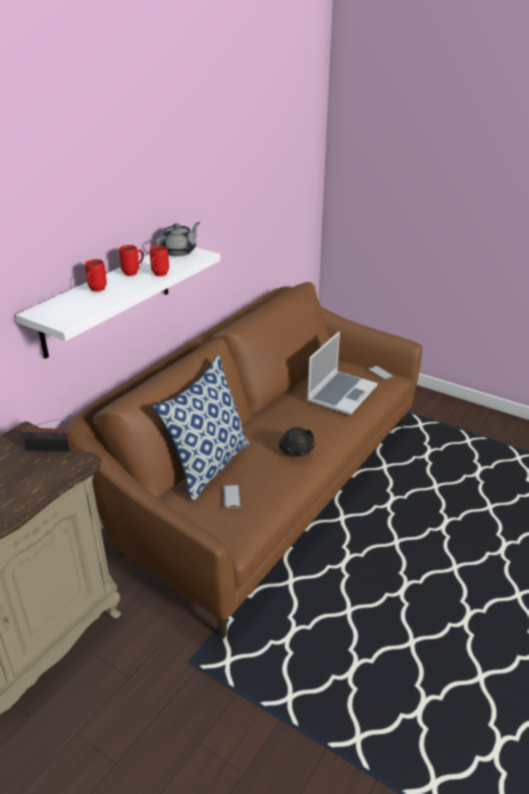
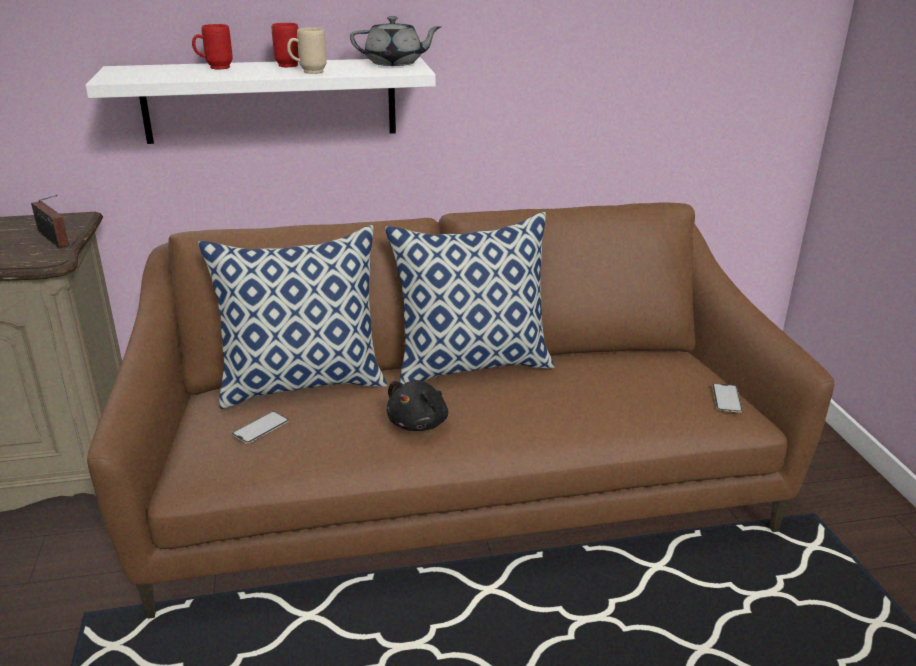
camera: 45 degrees right, 5 degrees down
red mug [149,245,169,276] -> beige mug [287,27,327,74]
laptop [307,331,378,415] -> none
none -> pillow [385,212,555,384]

